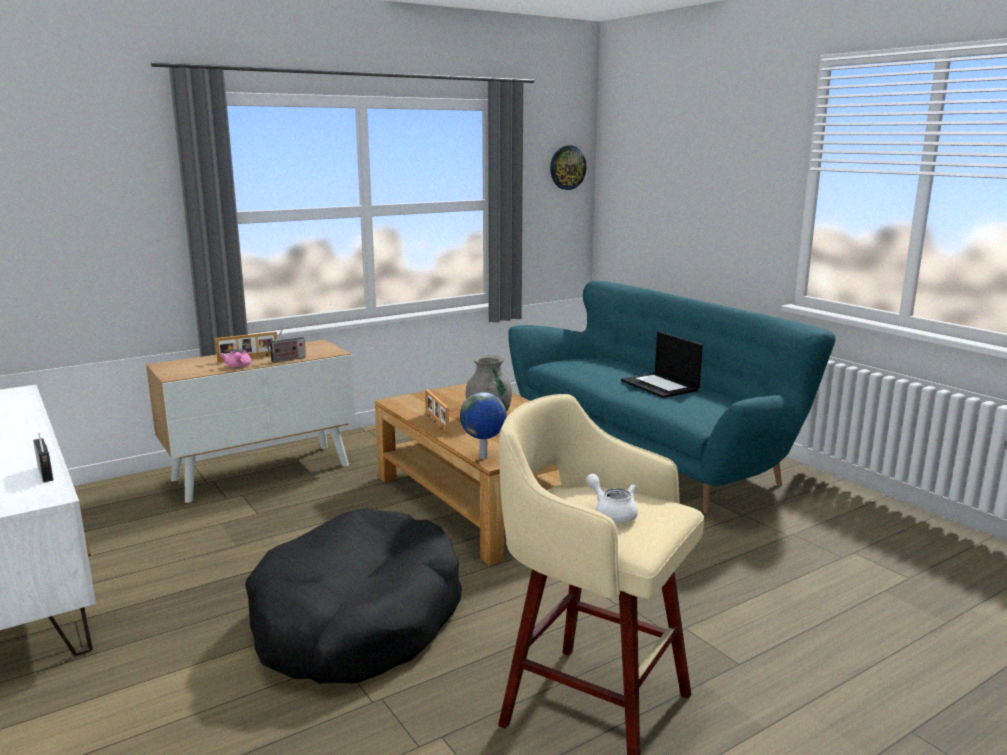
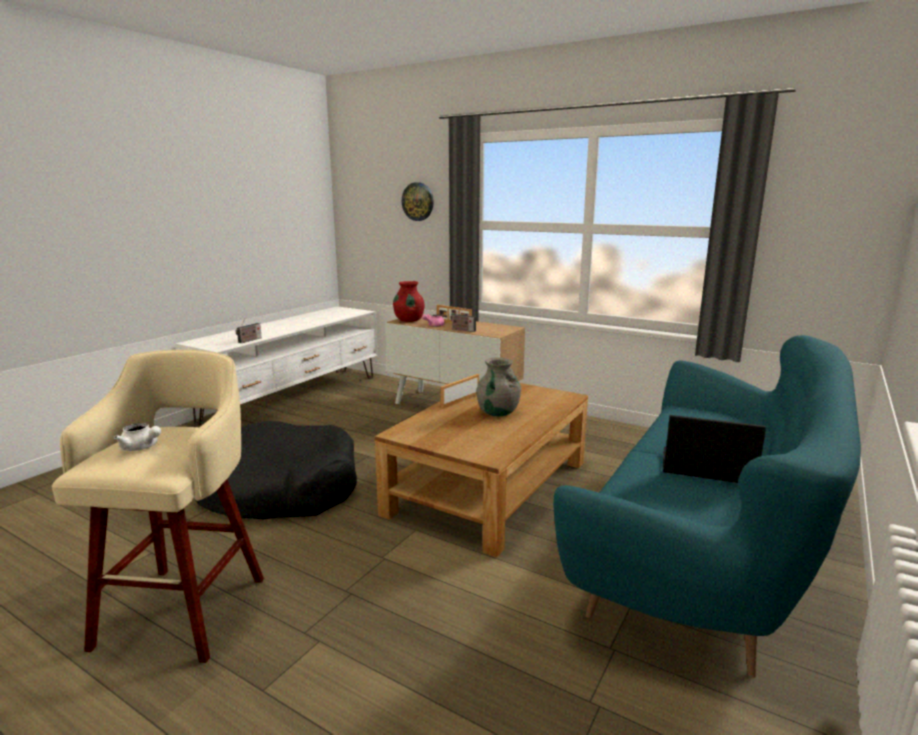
camera: 65 degrees right, 0 degrees up
globe [460,392,507,459] -> none
wall clock [550,145,586,190] -> wall clock moved to [402,182,434,221]
white teapot [586,474,638,523] -> white teapot turned 90 degrees clockwise [114,423,161,451]
laptop [621,331,703,398] -> laptop turned 75 degrees clockwise [663,415,766,483]
none -> red vase [393,281,424,322]

